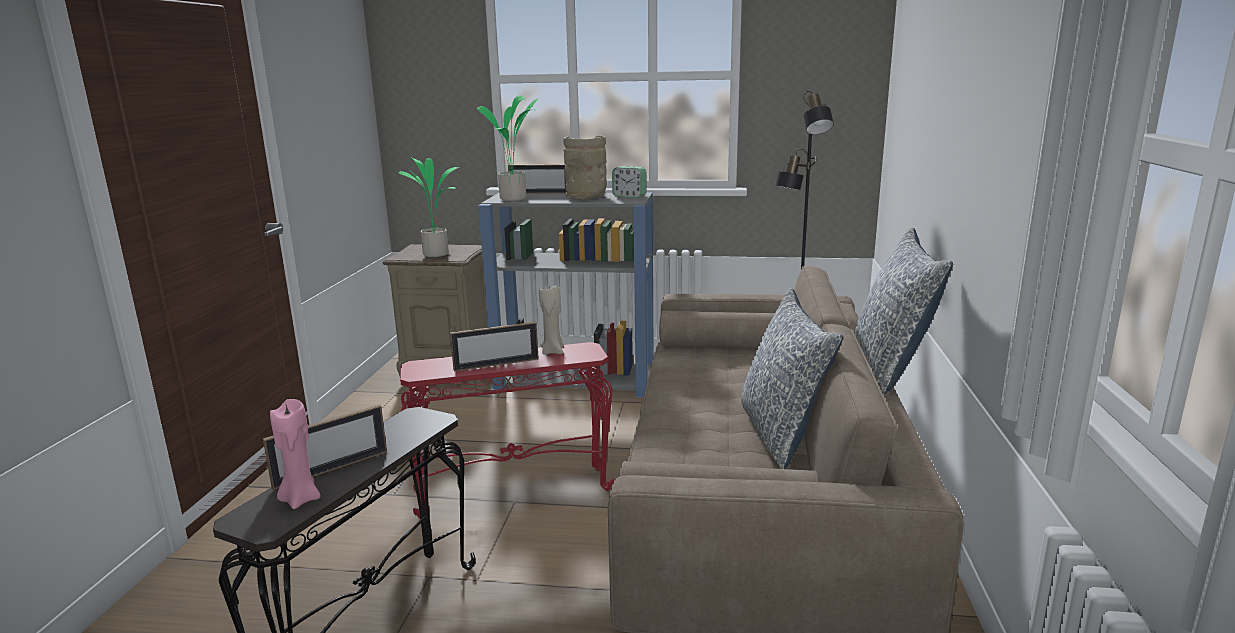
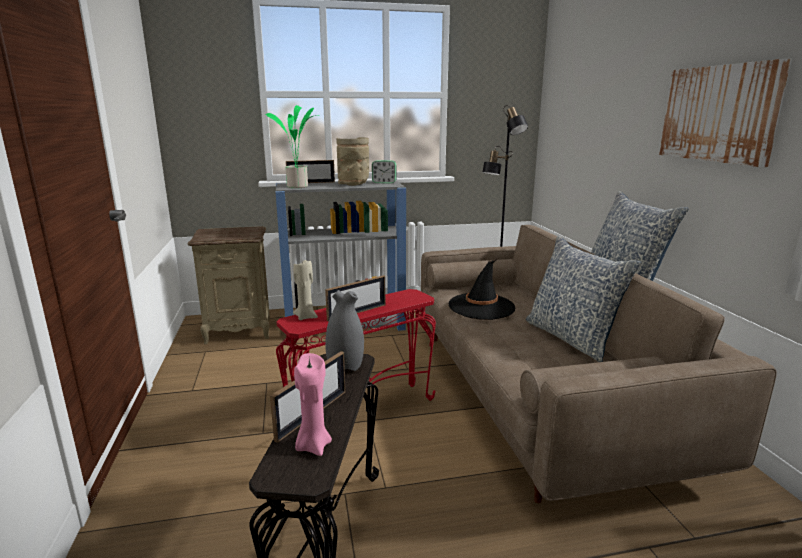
camera: 20 degrees left, 0 degrees up
potted plant [399,157,459,257] -> none
beige candle [539,286,563,355] -> beige candle moved to [293,260,318,320]
none -> grey vase [325,290,364,371]
none -> black hat [449,260,515,320]
none -> picture [659,59,792,167]

